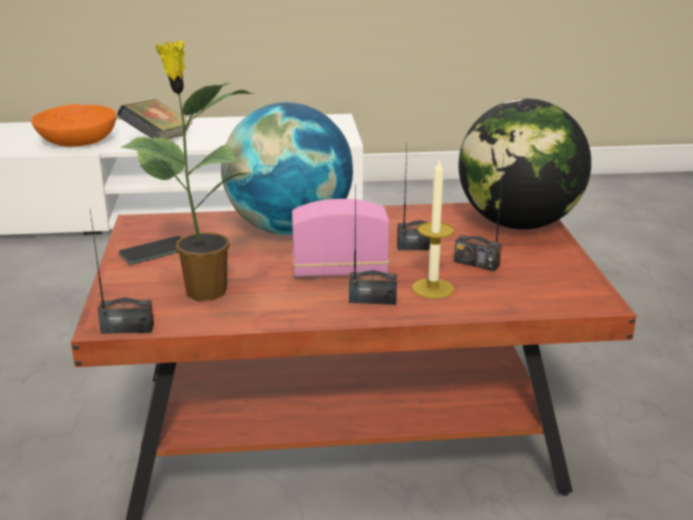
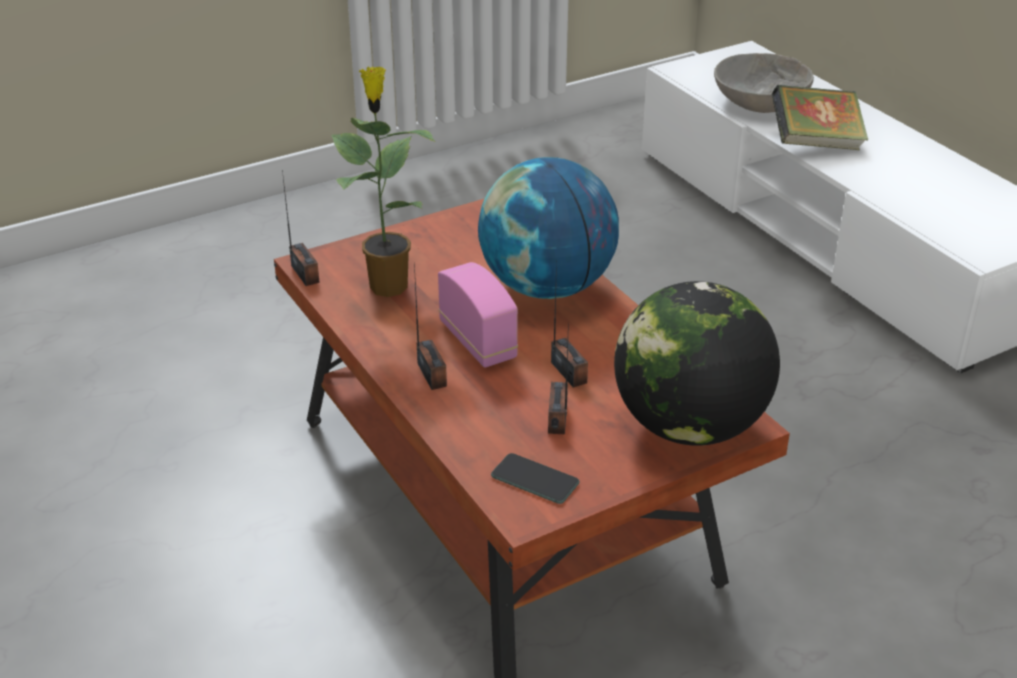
camera: 65 degrees right, 10 degrees up
orange bowl [31,104,116,147] -> grey bowl [714,53,814,113]
phone [118,236,182,264] -> phone moved to [491,453,579,504]
candle [412,158,454,299] -> none

